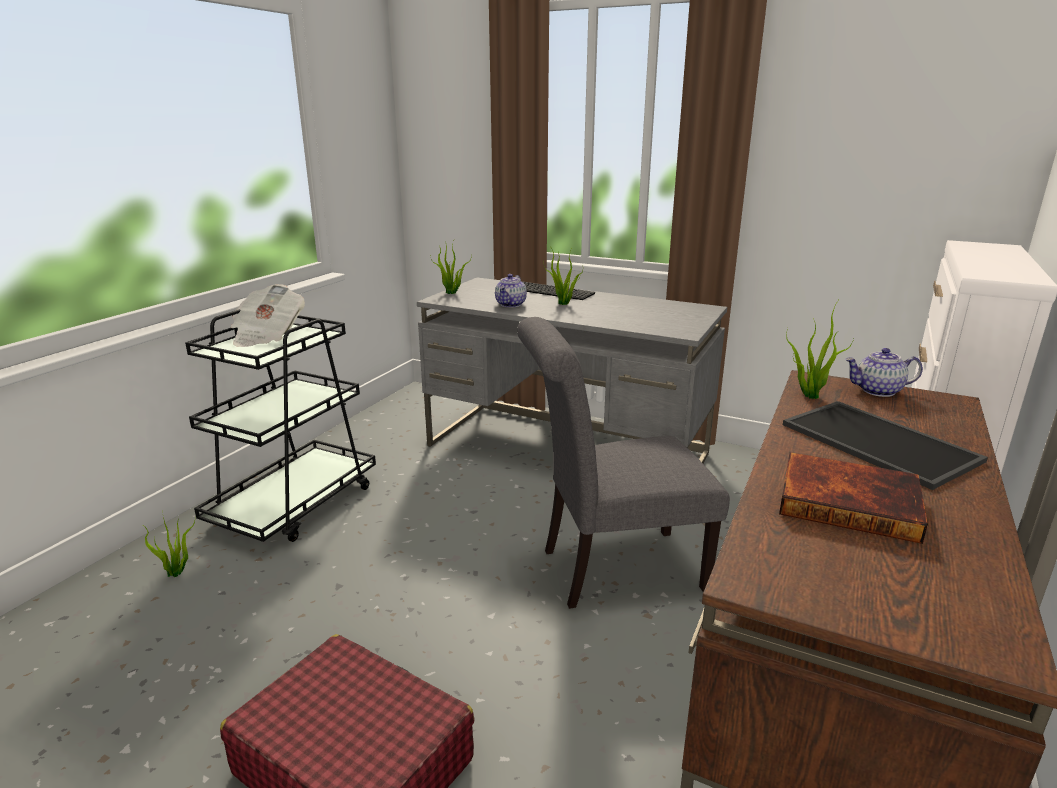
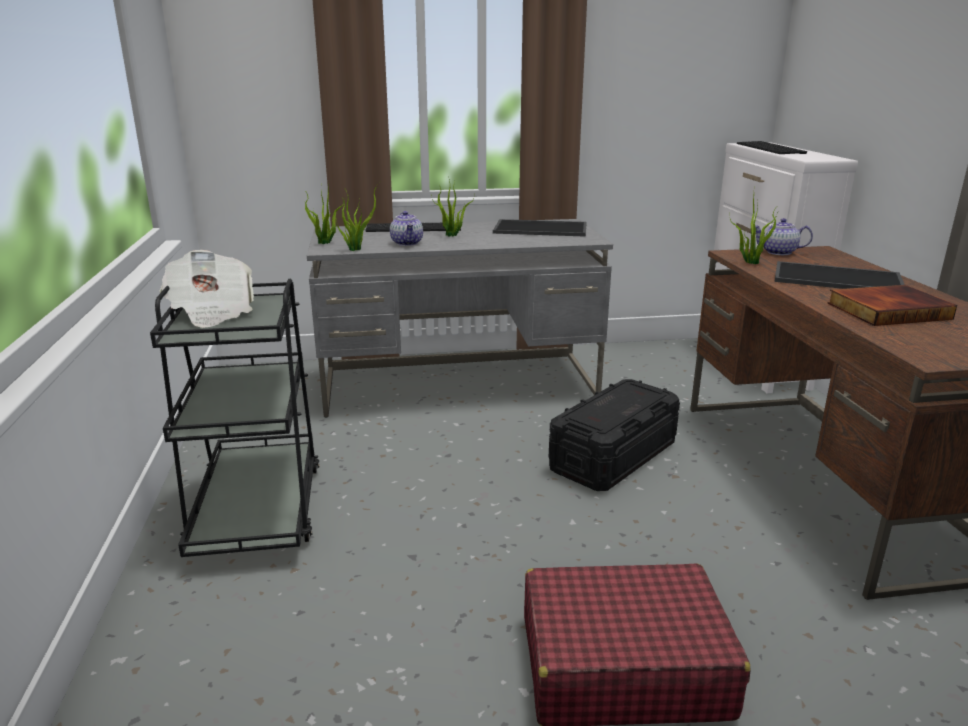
camera: 35 degrees left, 0 degrees up
potted plant [144,511,195,577] -> potted plant moved to [336,182,380,251]
grey chair [517,317,730,609] -> black storage box [549,379,680,491]
teapot [845,348,923,397] -> teapot turned 45 degrees clockwise [755,218,813,255]
none -> tray [493,219,587,237]
none -> keyboard [737,141,807,154]

